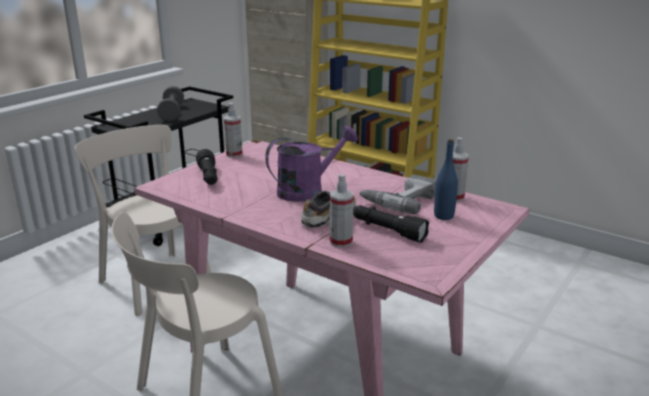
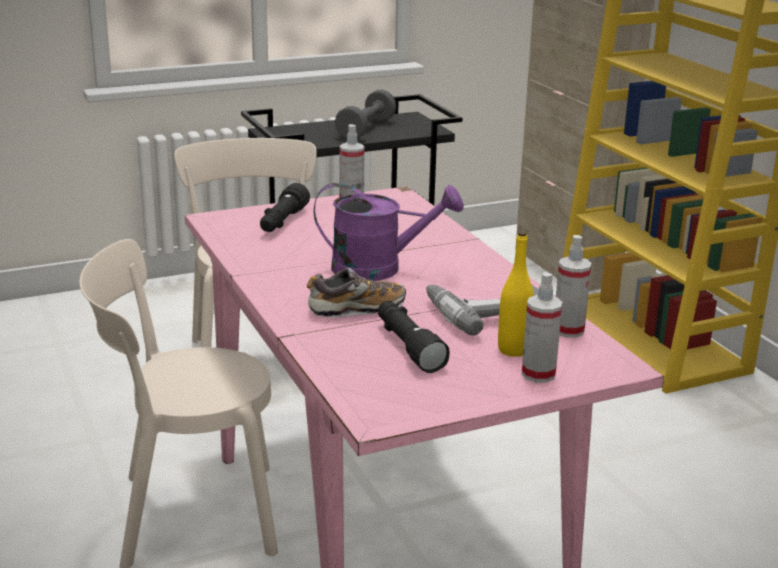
camera: 30 degrees right, 0 degrees up
spray bottle [330,174,354,248] -> spray bottle moved to [522,272,562,382]
blue bottle [434,139,458,220] -> yellow bottle [498,231,534,357]

